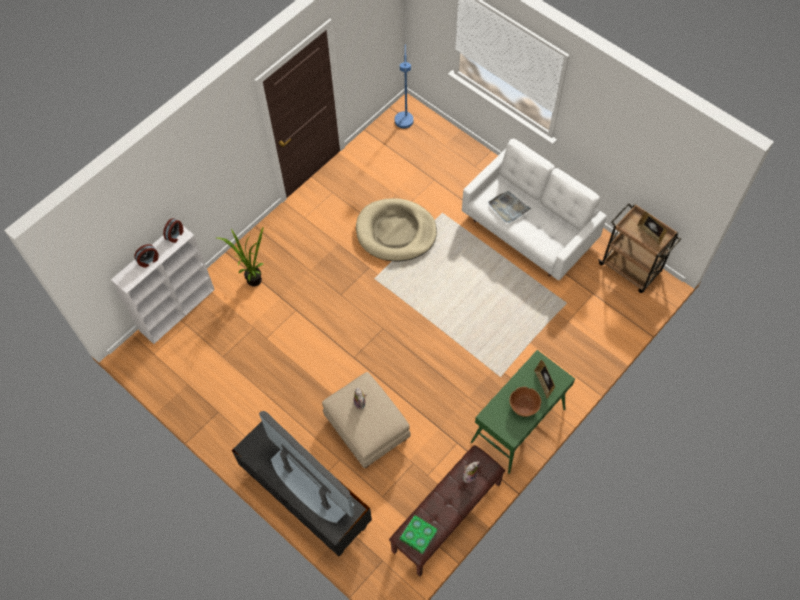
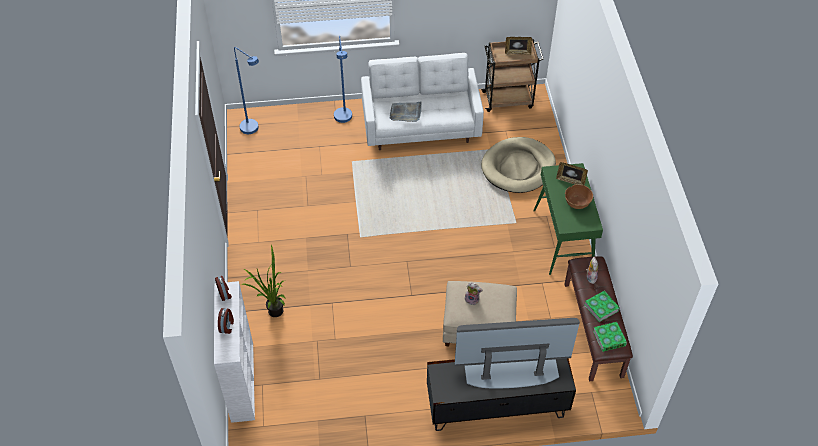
camera: 50 degrees left, 10 degrees down
beige dog bed [356,198,437,262] -> beige dog bed moved to [481,137,556,193]
none -> blue floor lamp [334,36,352,123]
none -> book [584,291,620,322]

